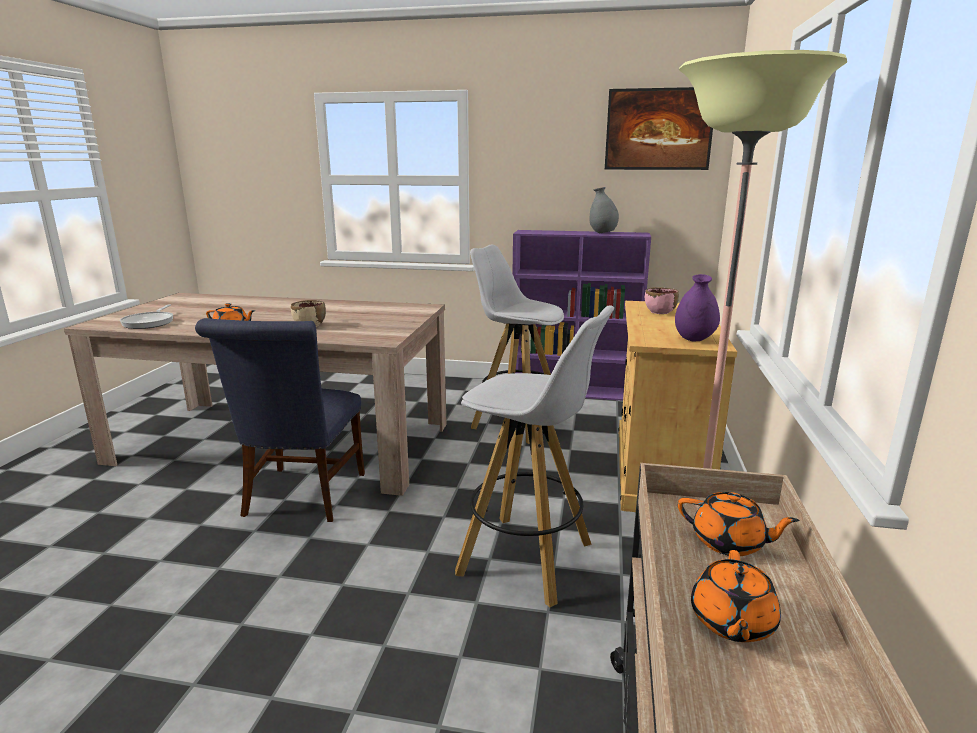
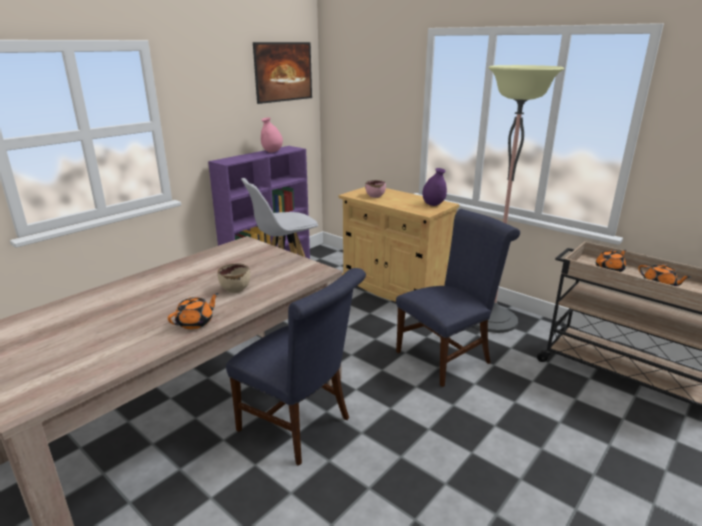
camera: 60 degrees left, 5 degrees up
frying pan [120,305,173,329] -> none
white stool [455,305,614,607] -> blue chair [396,209,520,387]
grey vase [590,187,619,234] -> pink vase [261,117,283,153]

